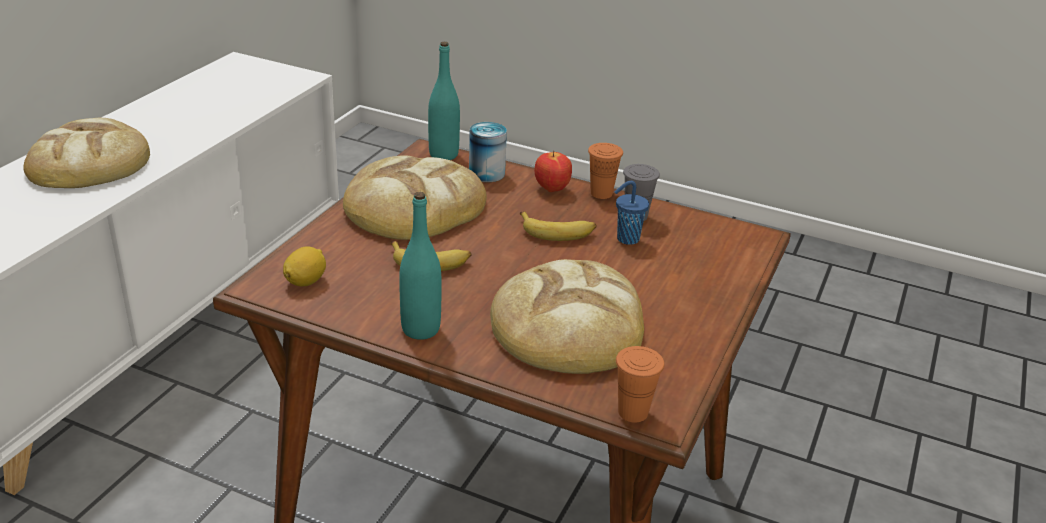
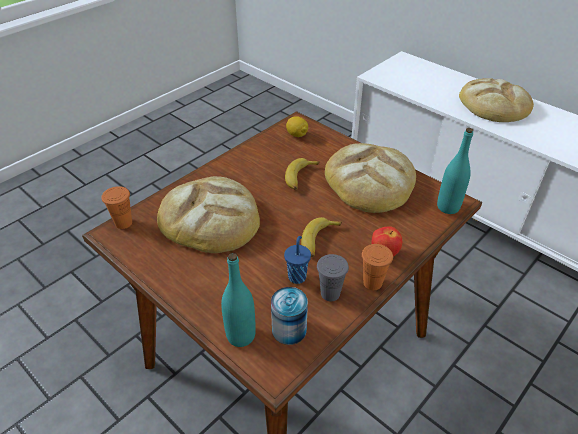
camera: 110 degrees right, 10 degrees up
turquoise bottle [399,192,442,340] -> turquoise bottle moved to [221,253,256,347]
can [469,122,507,182] -> can moved to [271,287,308,345]

